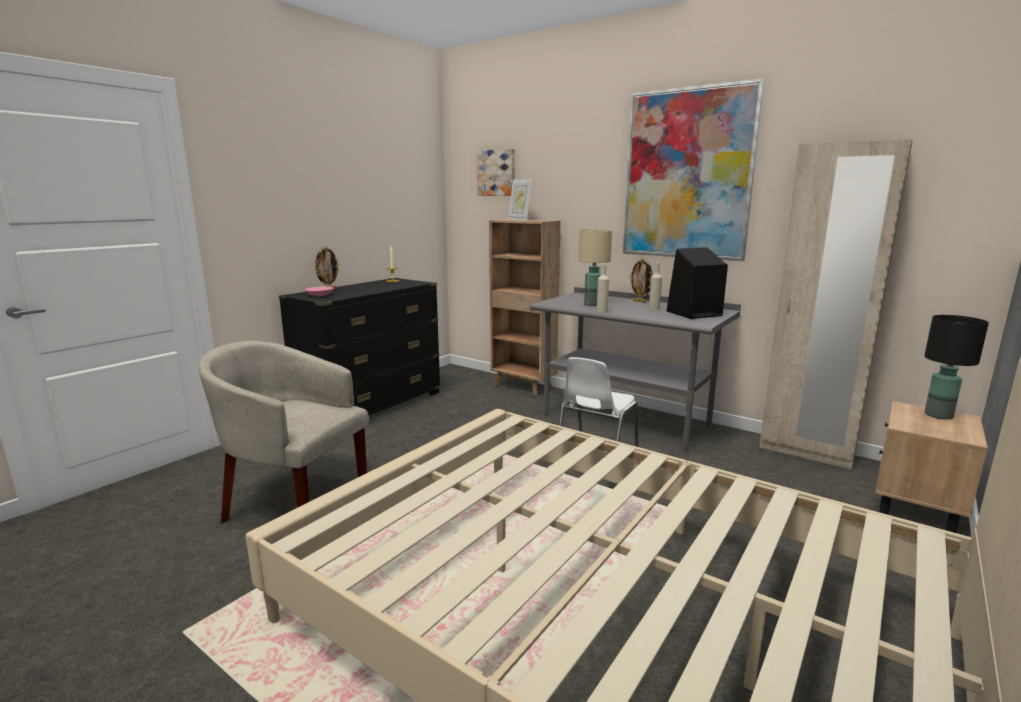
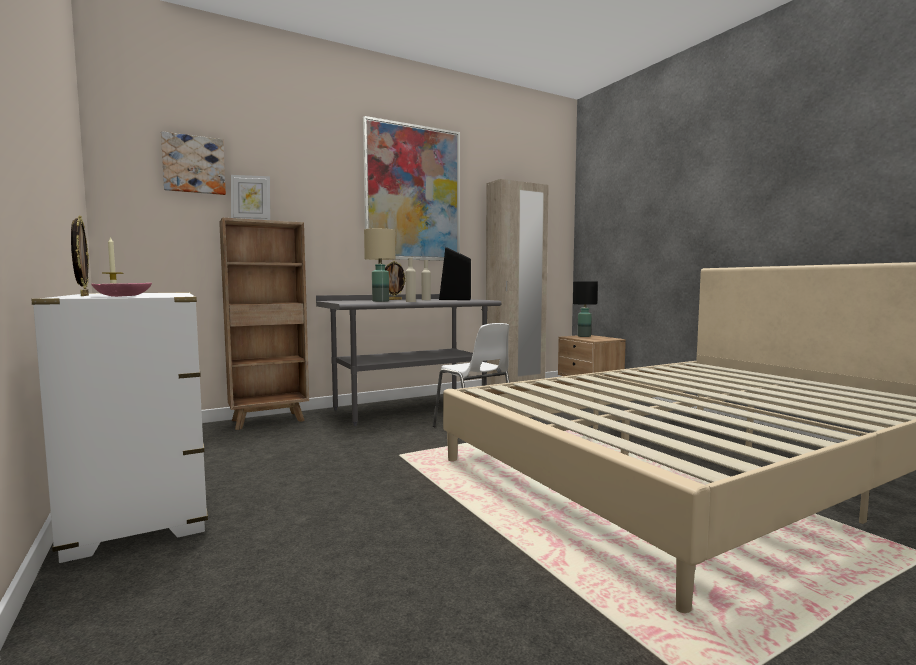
camera: 65 degrees left, 10 degrees down
beige armchair [199,341,369,523] -> none
black dresser [279,278,441,415] -> white dresser [31,292,208,563]

